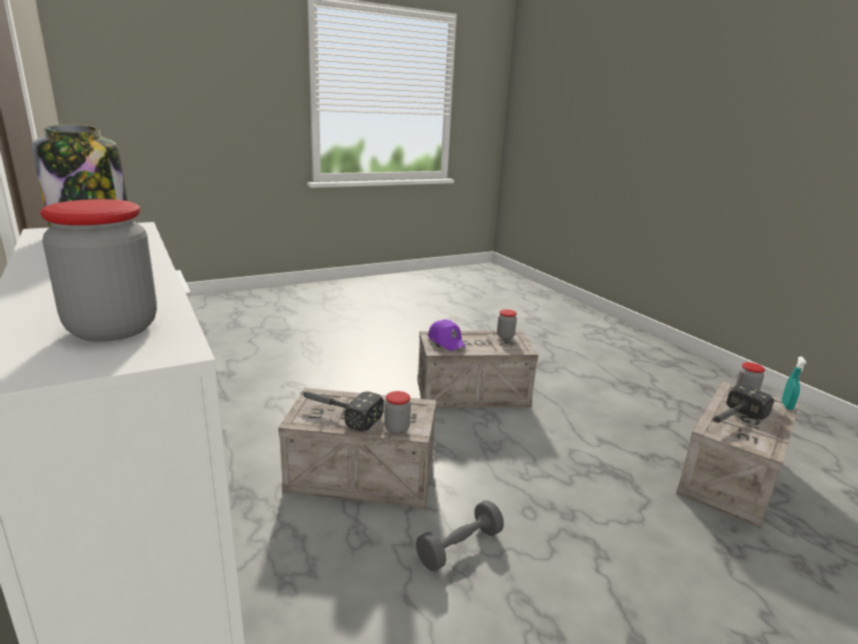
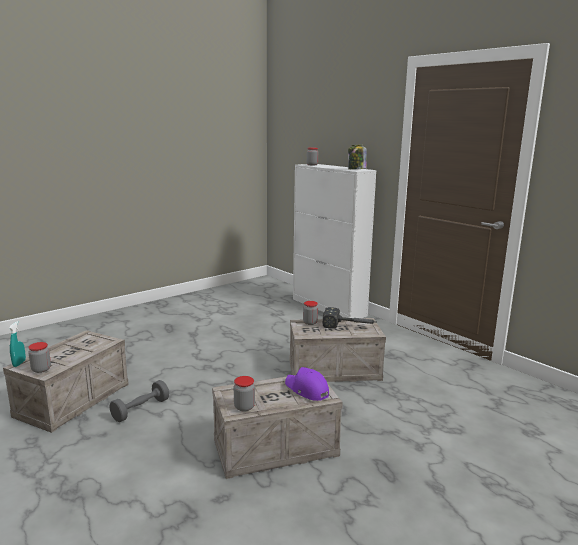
camera: 170 degrees right, 5 degrees down
grey dumbbell [416,500,504,571] -> grey dumbbell moved to [110,380,169,422]
hammer [712,384,774,423] -> none

